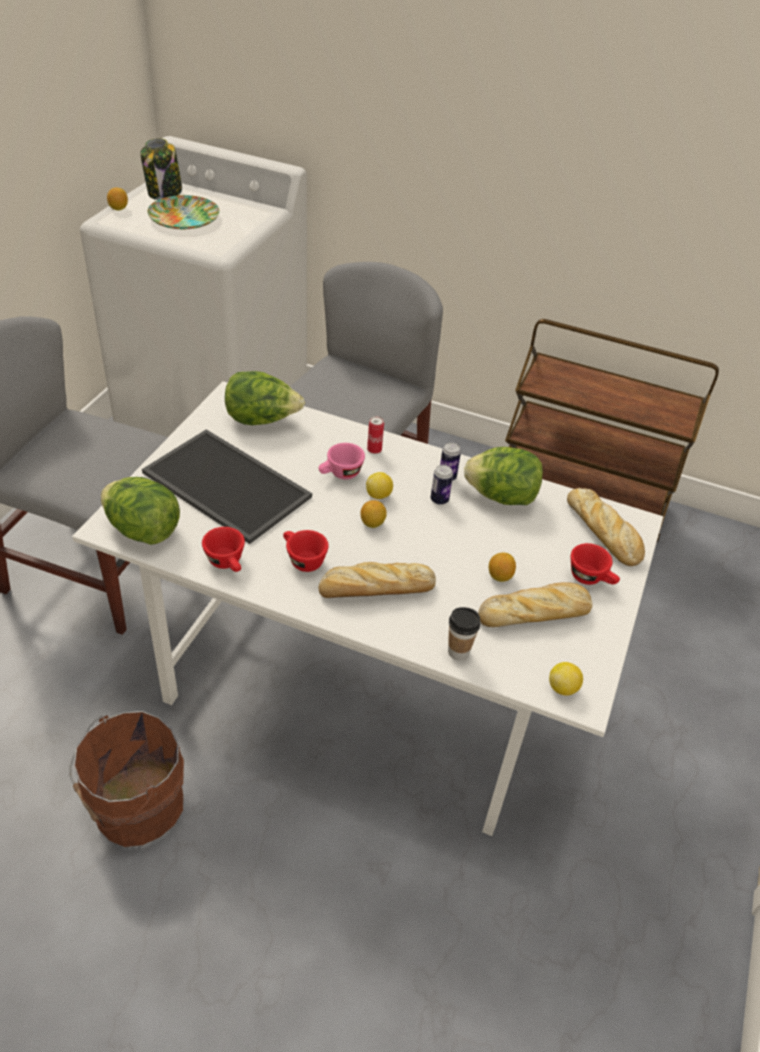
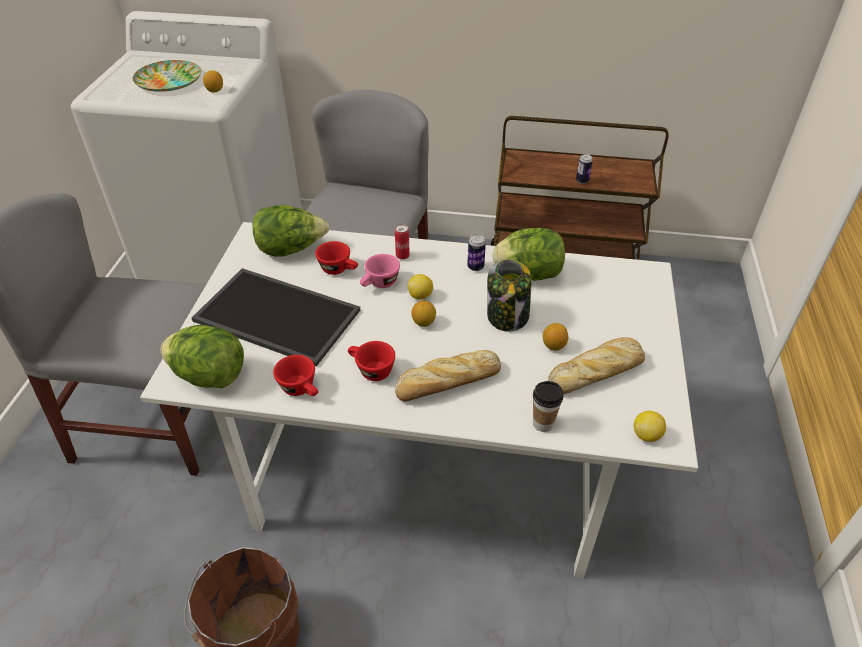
camera: 10 degrees left, 0 degrees up
lemon [107,188,128,210] -> lemon moved to [203,71,223,93]
jar [140,138,182,200] -> jar moved to [487,259,531,332]
can [431,465,453,505] -> can moved to [576,154,593,184]
bread [567,488,645,566] -> none
red cup [571,543,620,585] -> red cup moved to [315,241,358,275]

